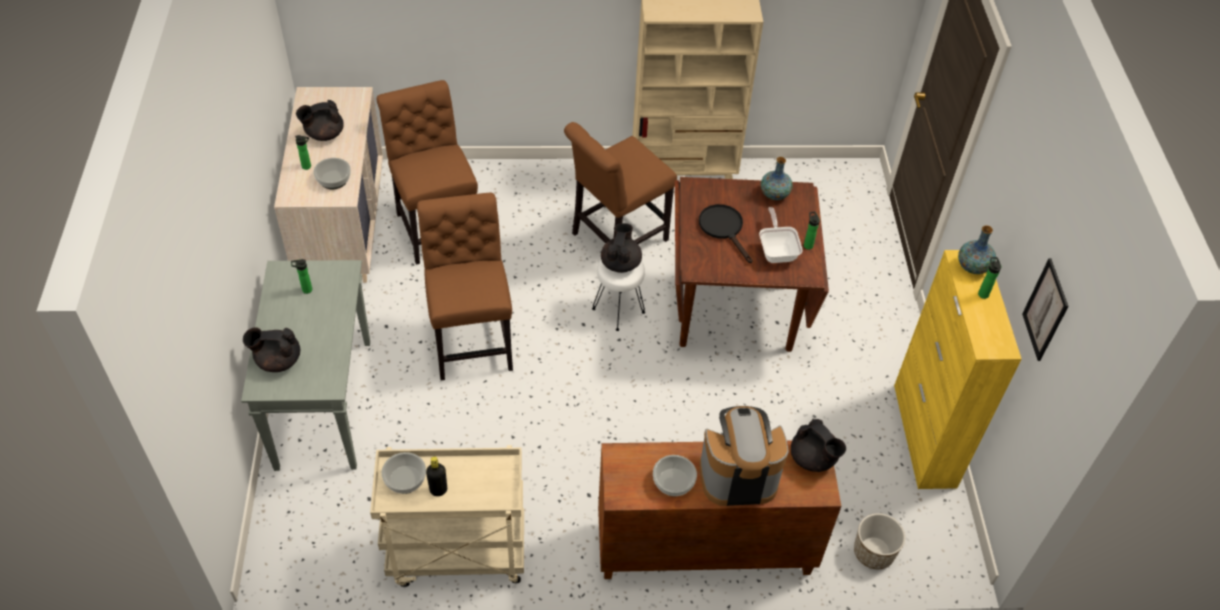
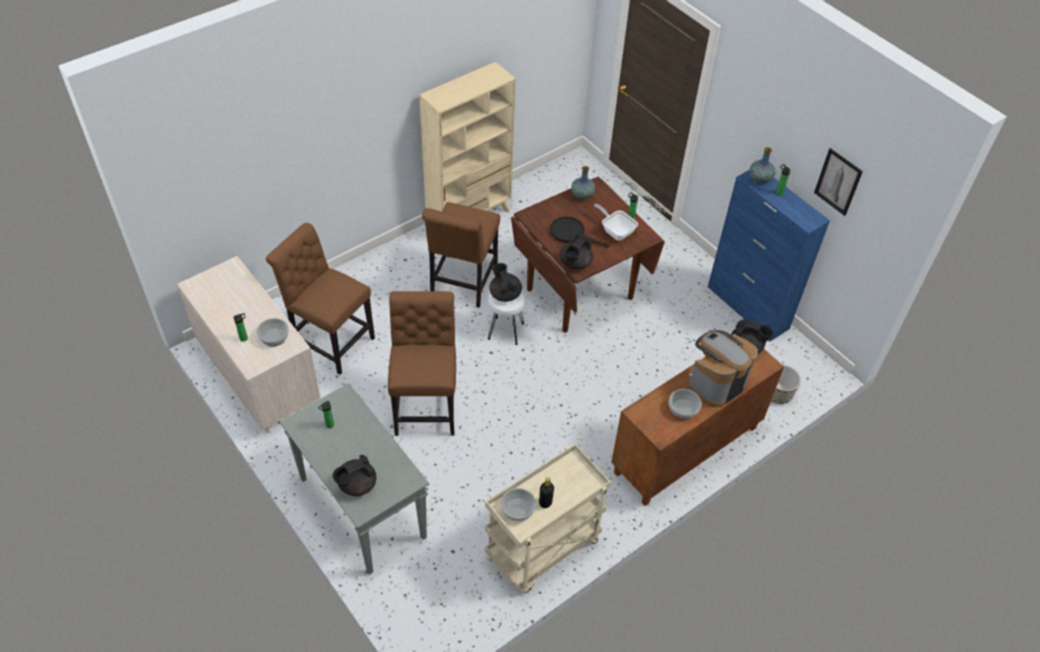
camera: 35 degrees left, 0 degrees up
black teapot [296,100,344,141] -> black teapot moved to [560,234,593,269]
brown chair [417,193,513,380] -> brown chair turned 45 degrees clockwise [388,291,456,436]
yellow cabinet [894,250,1021,489] -> blue cabinet [708,170,830,342]

